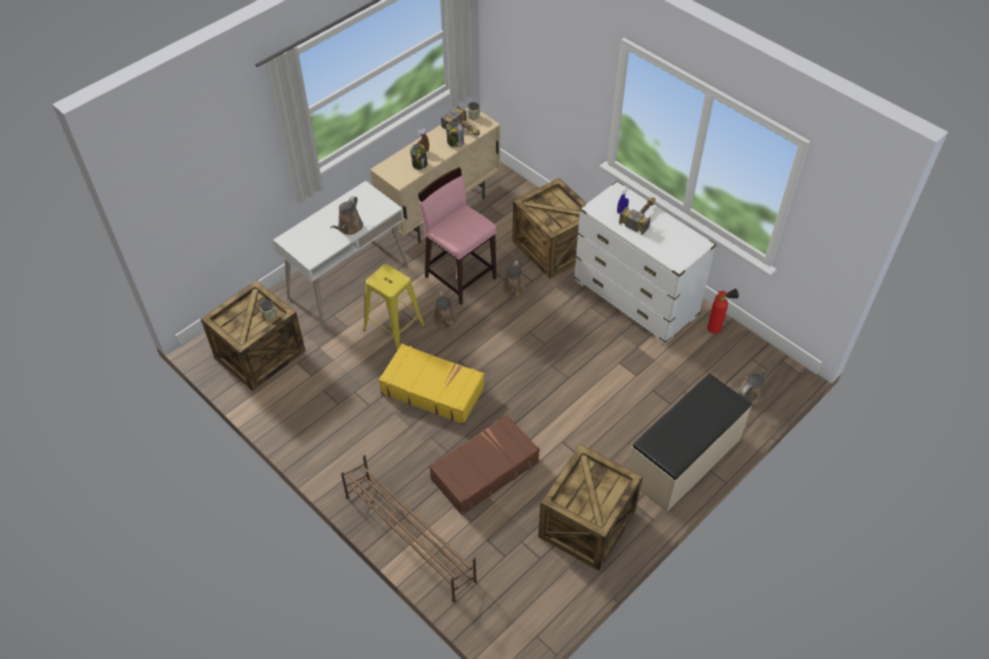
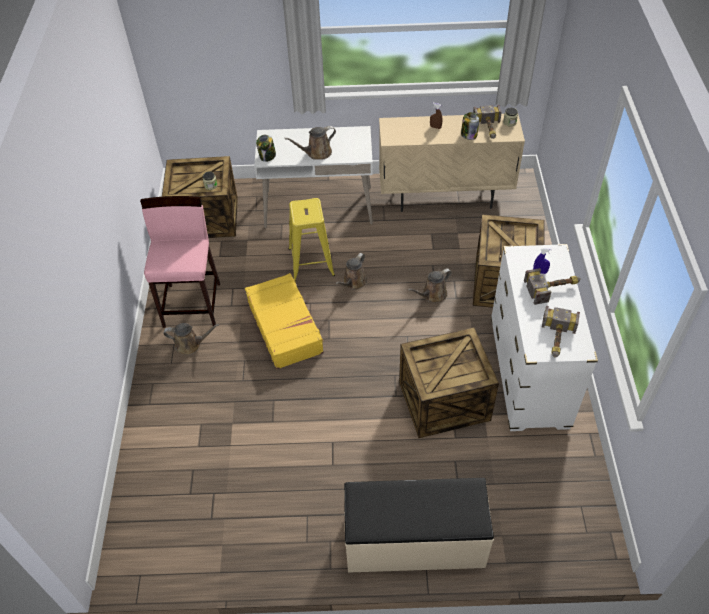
camera: 45 degrees right, 0 degrees up
brown shoe rack [341,455,477,602] -> none
jar [410,144,428,170] -> jar moved to [256,135,276,162]
pink stool [418,167,496,305] -> pink stool moved to [140,196,220,328]
brown suitcase [429,415,540,515] -> none
crate [538,444,643,571] -> crate moved to [399,328,499,438]
fire extinguisher [707,288,739,334] -> none
brown watering can [737,355,779,406] -> brown watering can moved to [163,323,219,356]
none -> hammer [542,306,580,358]

